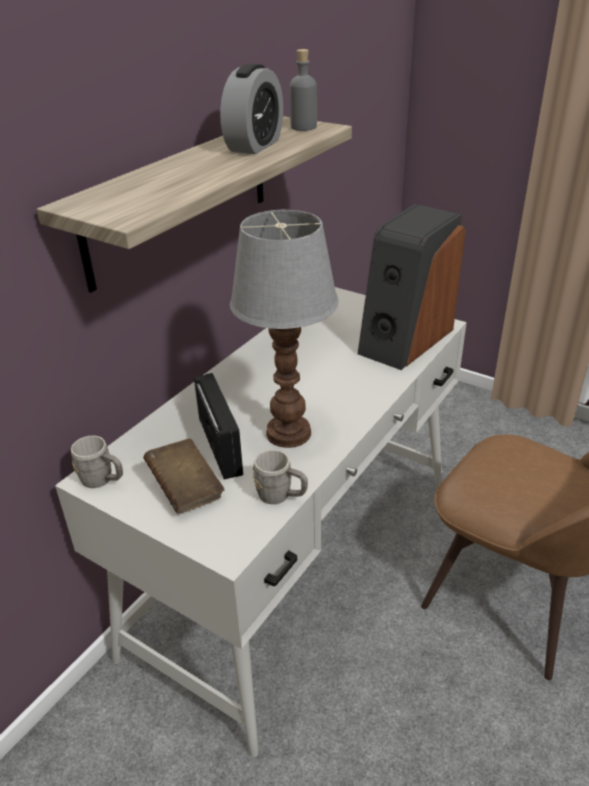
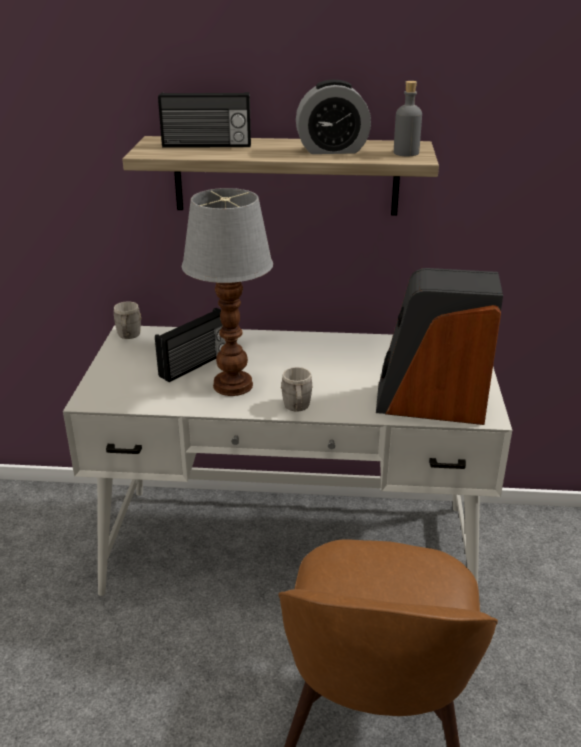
camera: 60 degrees right, 5 degrees down
brown book [143,438,225,514] -> none
grey mug [253,450,308,504] -> grey mug moved to [281,367,313,412]
none -> radio [158,92,251,148]

